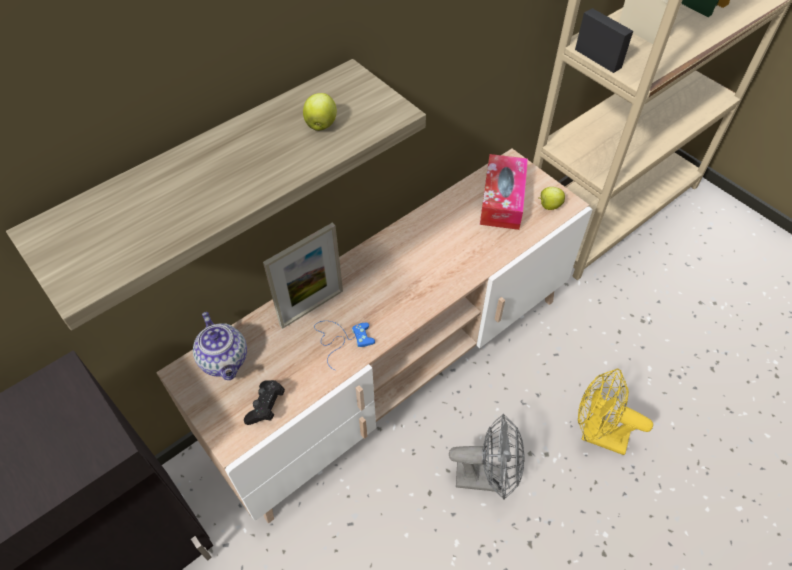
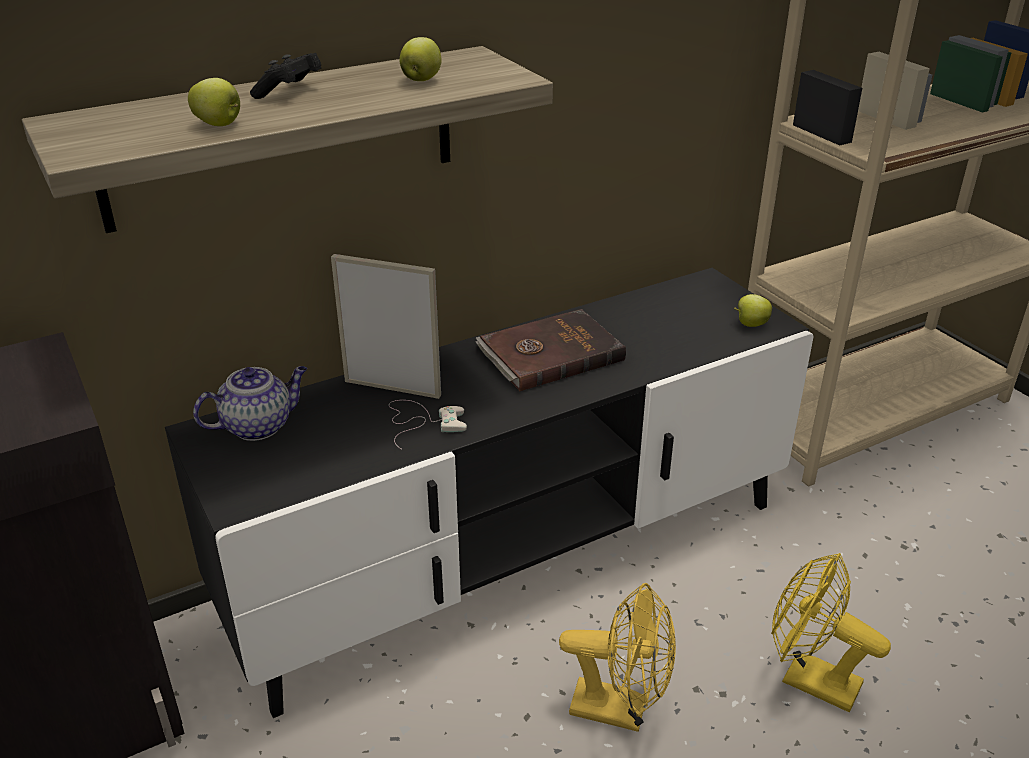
camera: 10 degrees right, 20 degrees down
beige tv stand [156,149,593,523] -> black tv stand [165,268,813,718]
teapot [193,312,247,380] -> teapot turned 105 degrees counterclockwise [193,366,307,441]
black game controller [244,380,285,425] -> black game controller moved to [250,53,321,99]
picture frame [263,222,343,329] -> picture frame turned 135 degrees counterclockwise [331,254,441,399]
blue game controller [314,321,375,370] -> white game controller [389,400,467,449]
grey fan [449,414,525,499] -> yellow fan [559,583,676,732]
tissue box [480,154,528,230] -> none
none -> apple [188,78,240,126]
none -> brown book [475,309,626,391]

